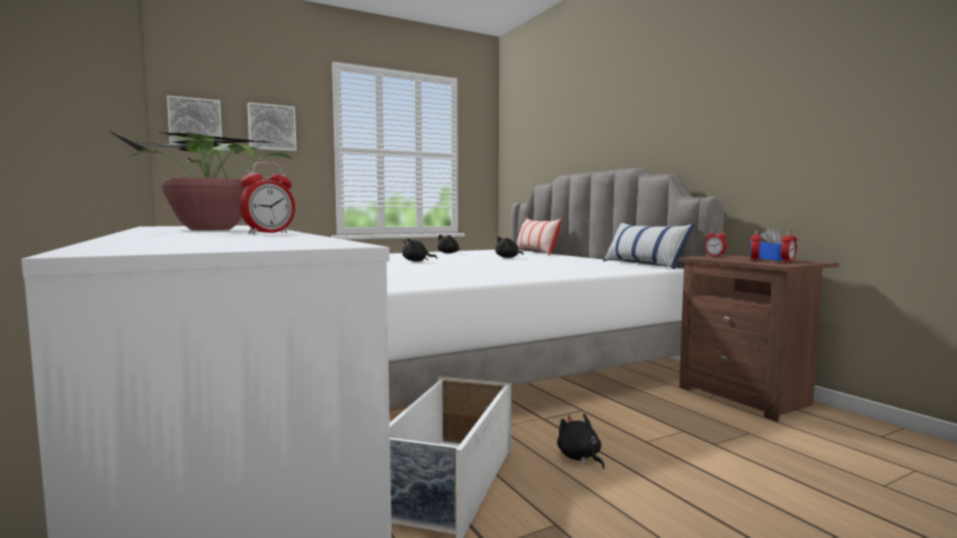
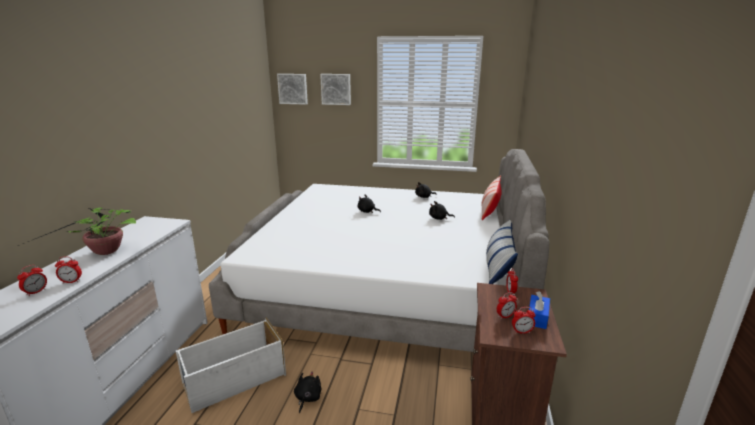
camera: 40 degrees right, 15 degrees up
none -> alarm clock [17,265,47,296]

